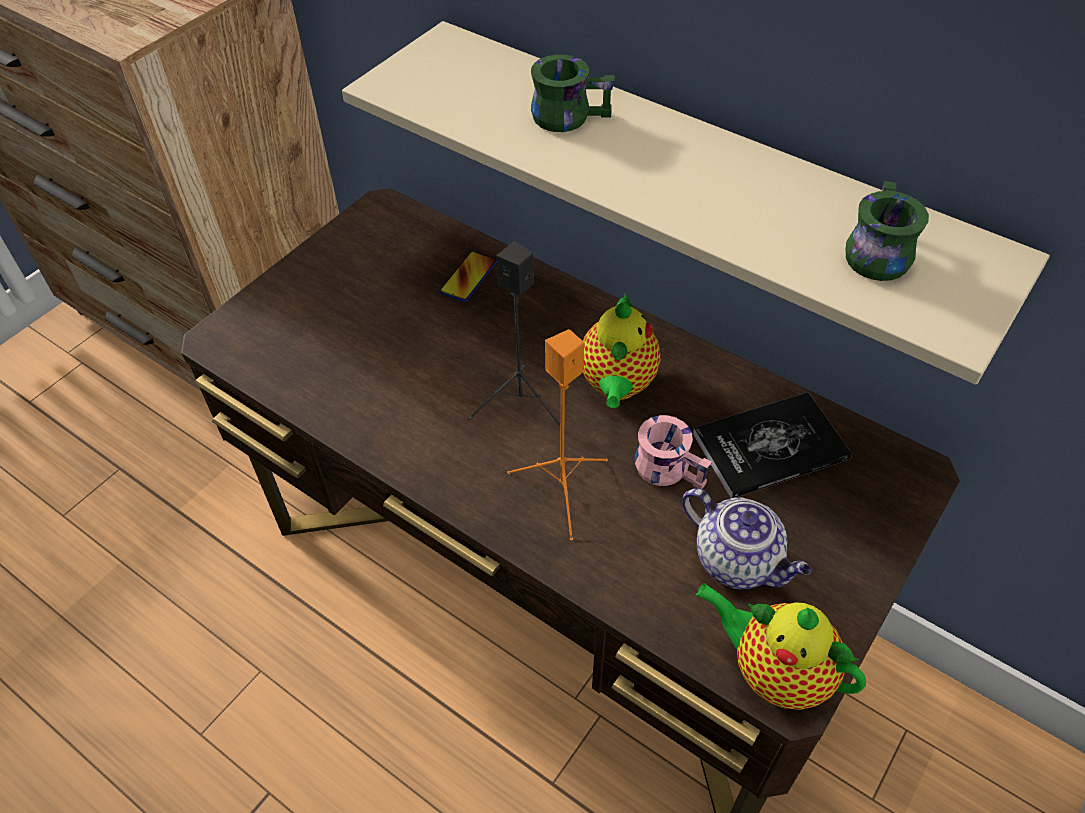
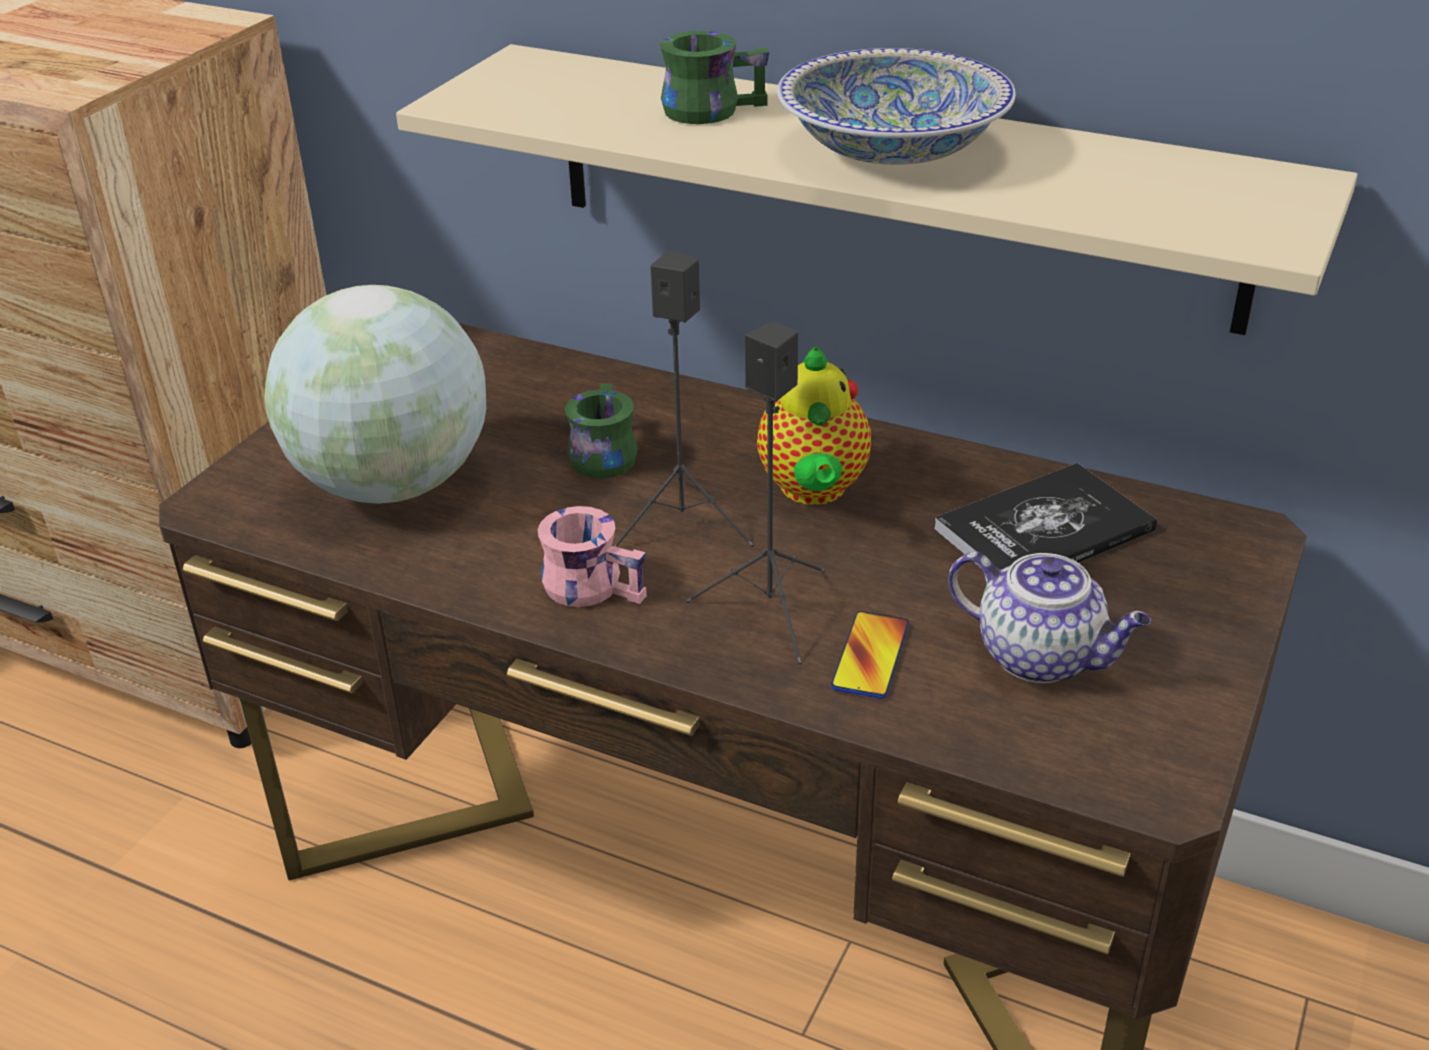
camera: 10 degrees left, 15 degrees down
phone [440,251,497,302] -> phone moved to [831,611,909,699]
orange speaker [507,329,608,541] -> black speaker [686,321,825,664]
pink mug [635,415,712,489] -> pink mug moved to [538,506,647,607]
teapot [695,583,866,710] -> none
green mug [846,181,929,281] -> green mug moved to [564,383,638,478]
none -> globe [264,285,486,504]
none -> bowl [777,48,1016,165]

